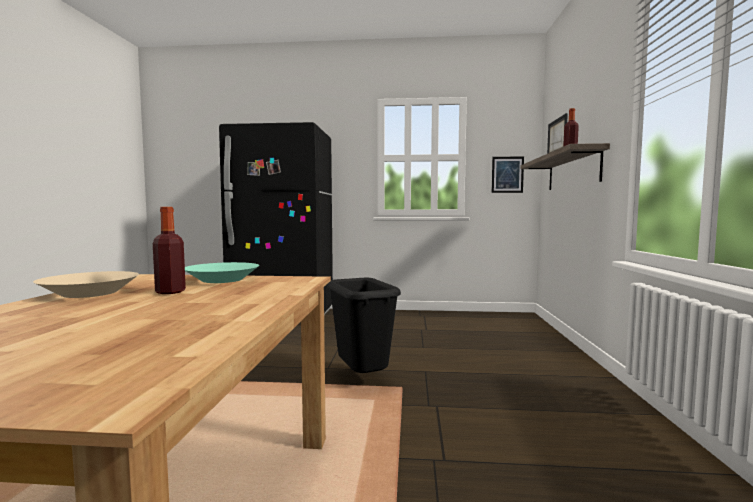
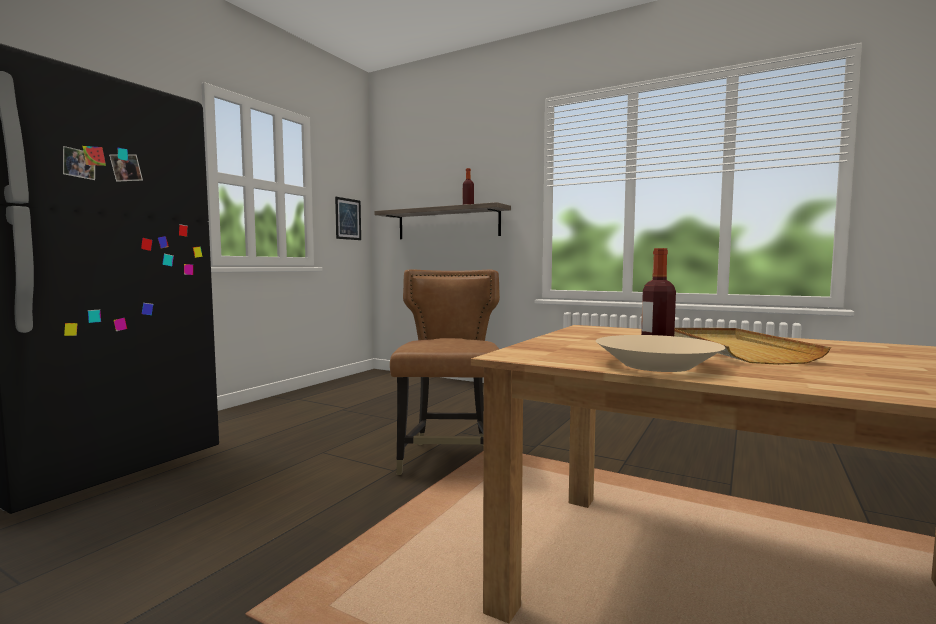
camera: 65 degrees left, 0 degrees up
turquoise bowl [185,262,259,283] -> none
black trash can [327,278,401,373] -> brown chair [390,269,500,475]
picture [547,113,568,154] -> none
none -> beige tray [674,328,831,365]

